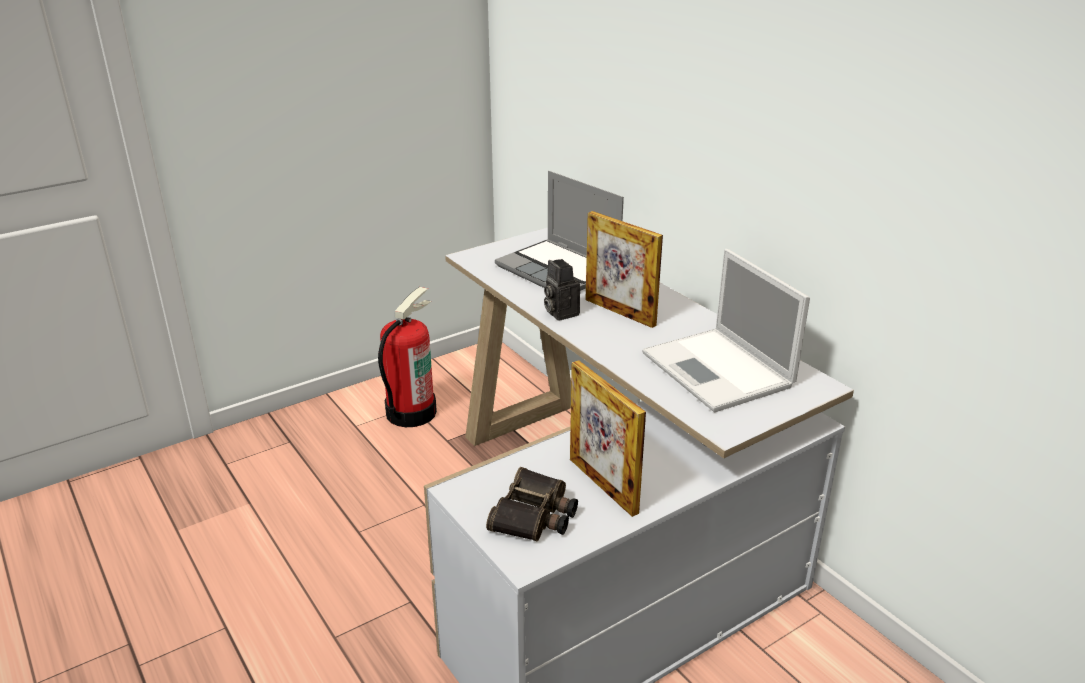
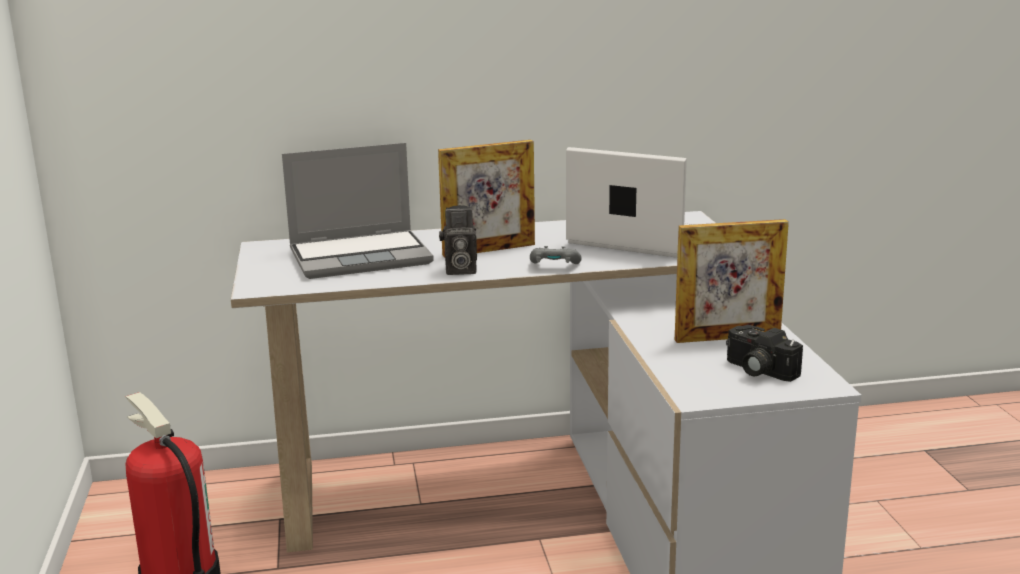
camera: 65 degrees left, 10 degrees down
binoculars [486,467,578,541] -> camera [726,325,803,382]
laptop [642,249,810,412] -> laptop turned 150 degrees counterclockwise [566,147,695,258]
none -> grey game controller [530,246,582,264]

